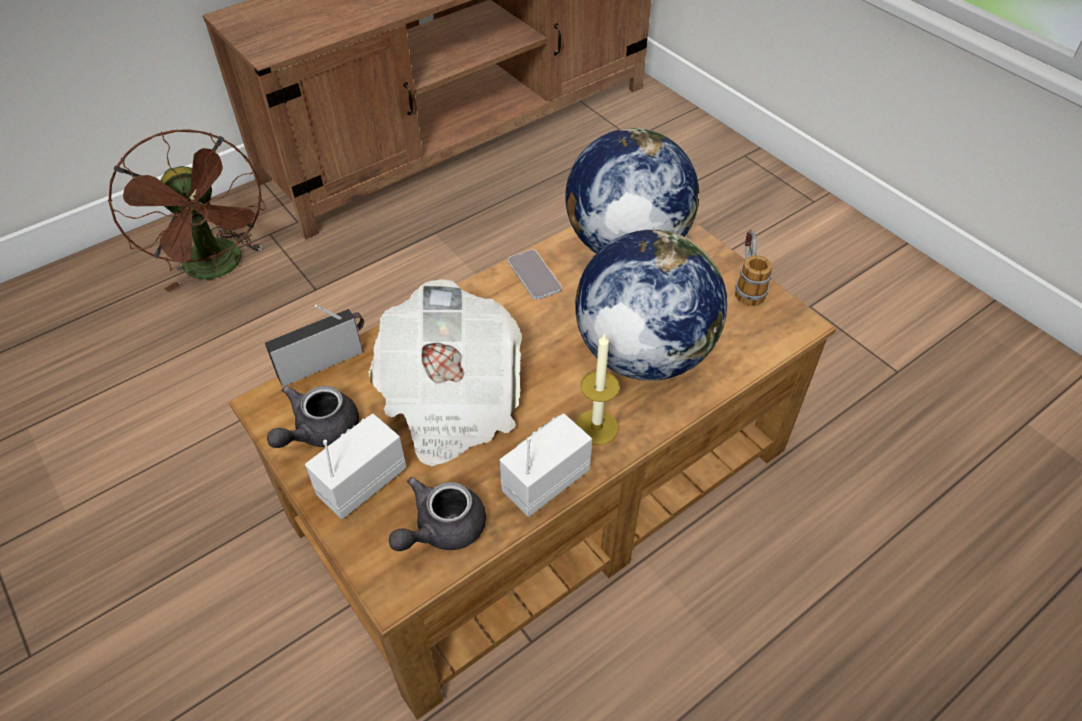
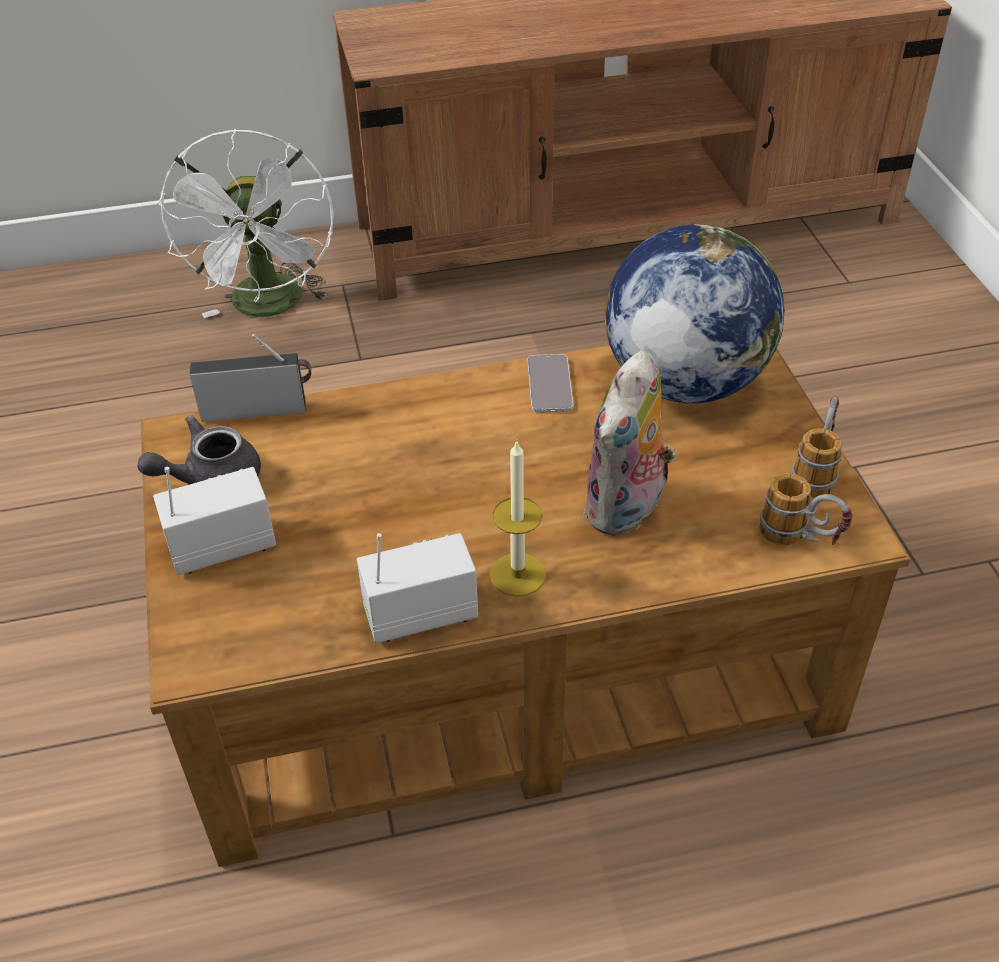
camera: 25 degrees right, 5 degrees down
brown fan [108,129,266,292] -> white fan [158,129,334,318]
newspaper [369,279,522,466] -> none
grey teapot [389,477,486,551] -> none
globe [575,230,727,381] -> plush toy [583,350,676,536]
none -> mug [759,473,853,546]

